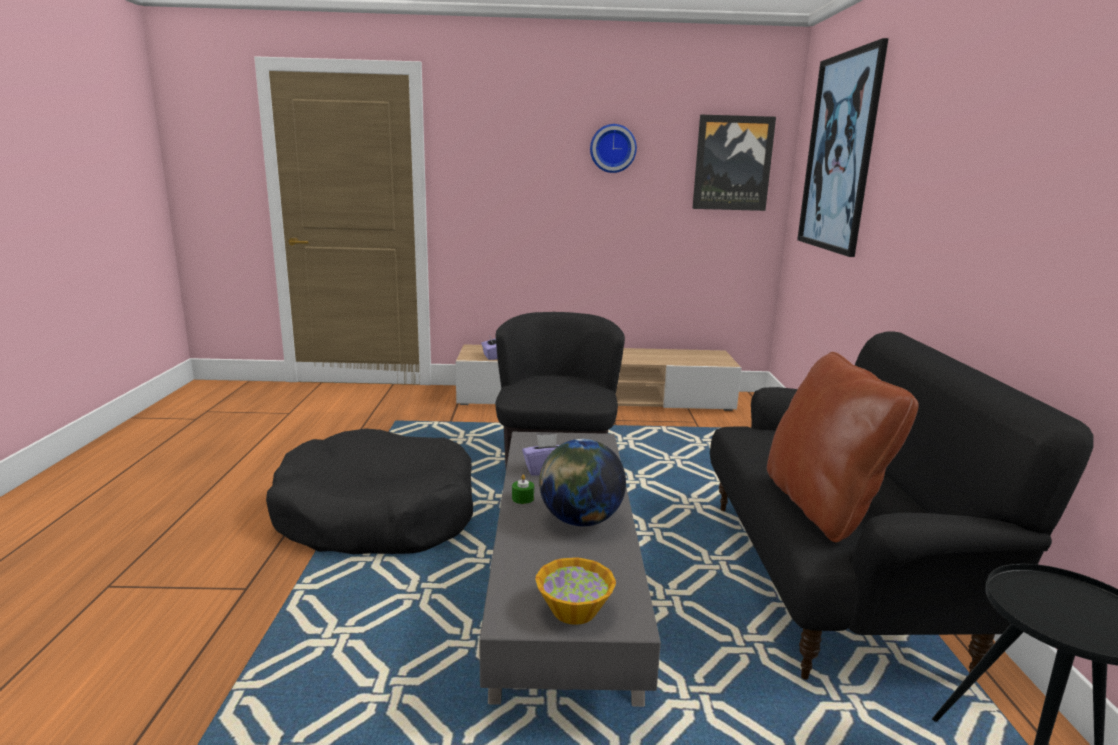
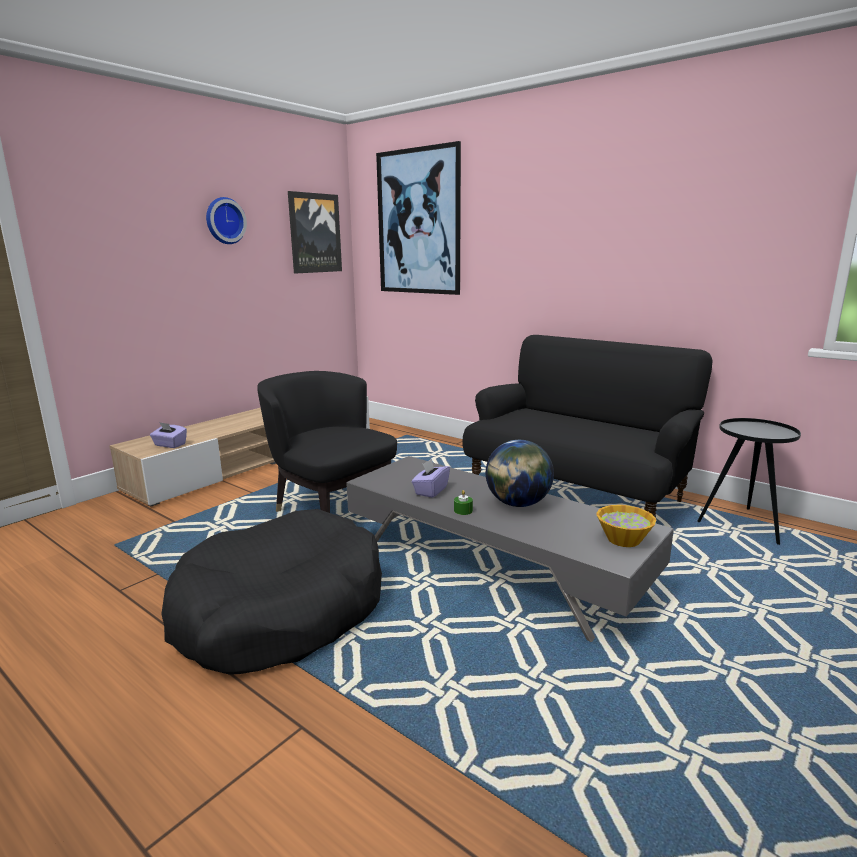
camera: 50 degrees left, 0 degrees up
brown pillow [767,352,919,542] -> none

